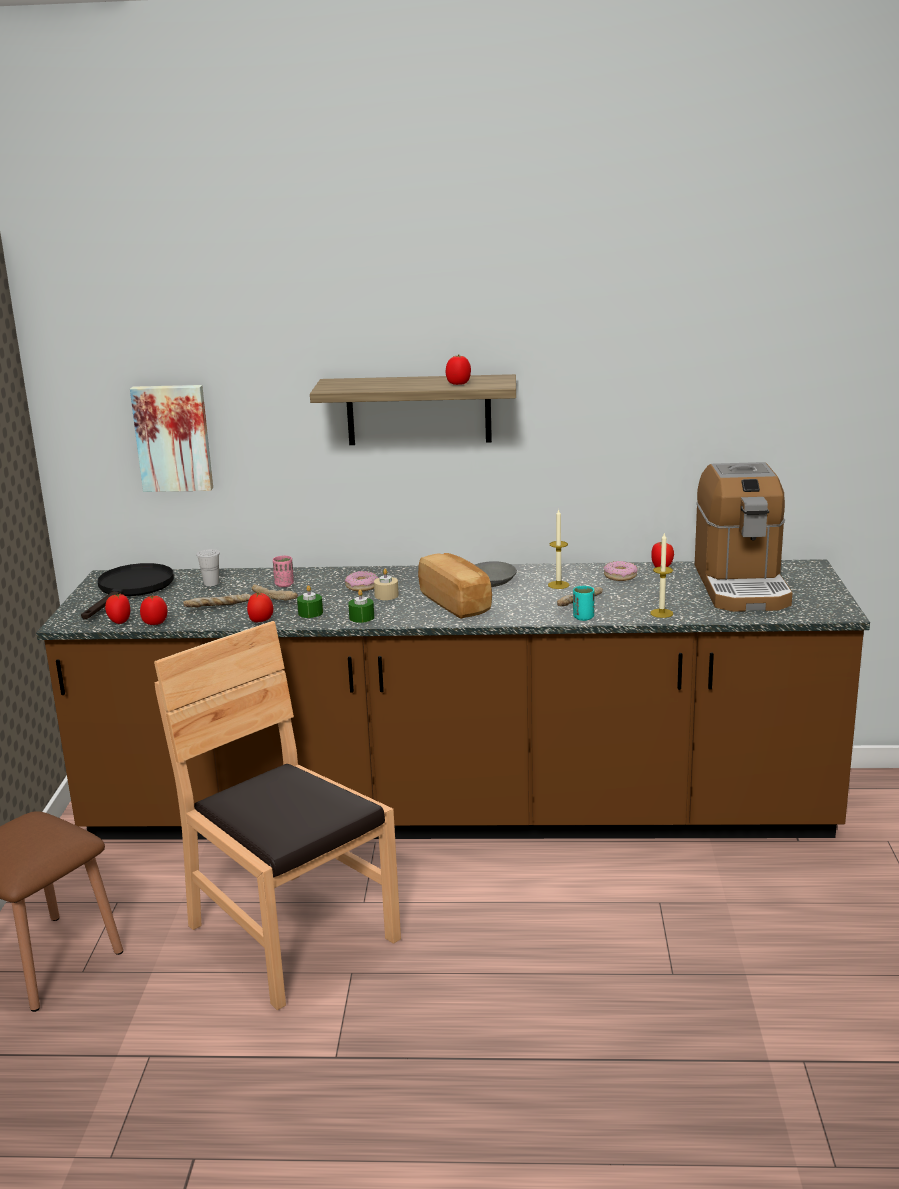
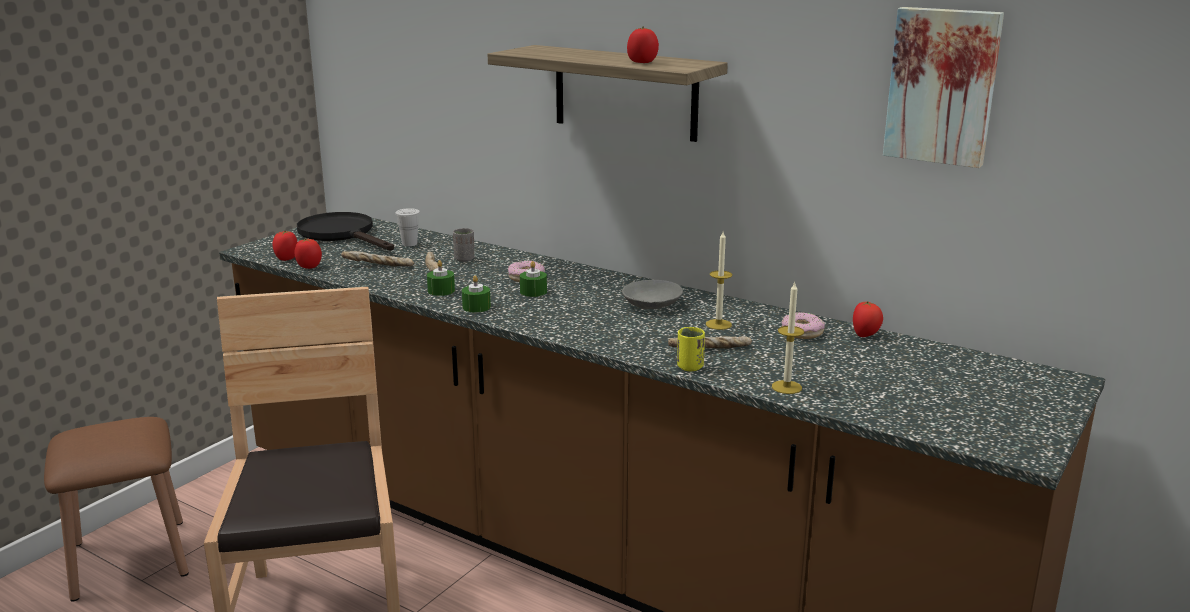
camera: 30 degrees right, 0 degrees up
black frying pan [81,563,174,619] -> black frying pan turned 90 degrees counterclockwise [297,212,394,251]
picture [130,385,213,492] -> picture moved to [883,7,1004,168]
tomato [247,593,273,622] -> none
pink cup [273,556,294,587] -> grey cup [453,228,474,262]
beige candle [374,569,399,600] -> green candle [520,261,547,297]
bread [418,553,492,619] -> none
turquoise cup [573,586,594,621] -> yellow cup [677,327,705,371]
coffee machine [695,462,793,612] -> none

